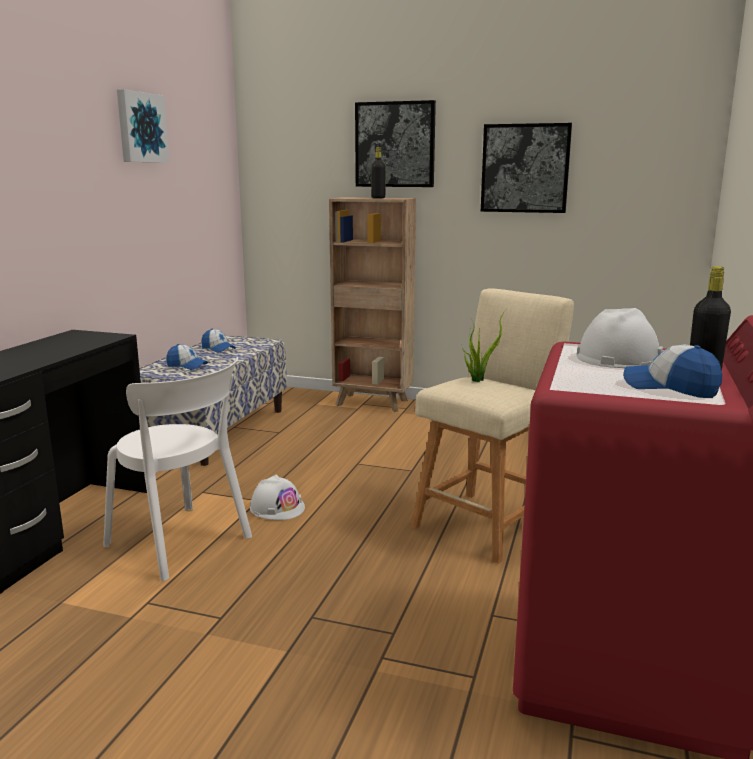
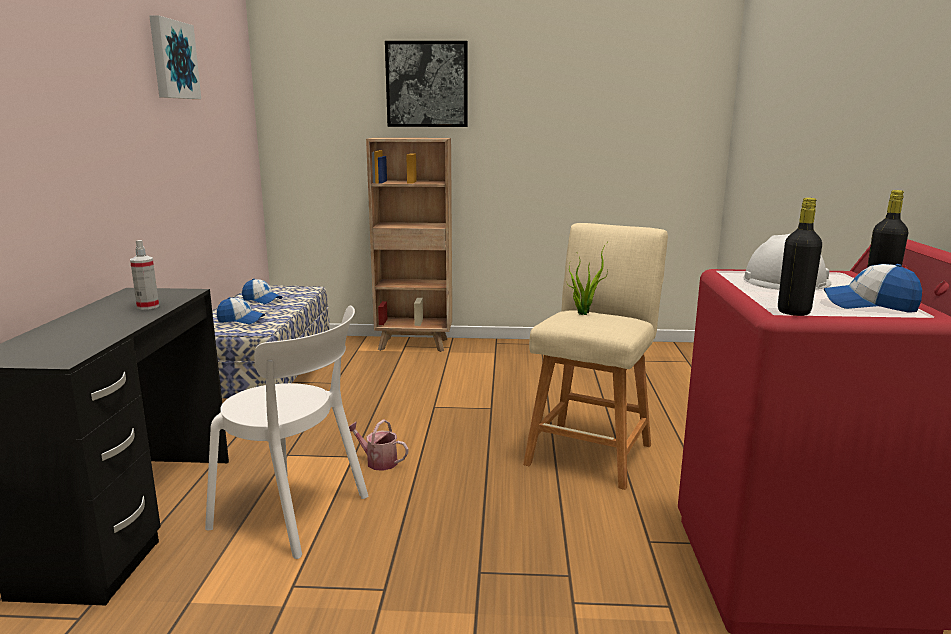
camera: 15 degrees left, 0 degrees up
white hard hat [250,475,305,520] -> watering can [349,419,409,471]
black bottle [371,147,386,198] -> black bottle moved to [778,198,822,316]
picture [481,123,572,213] -> none
none -> spray bottle [130,240,159,310]

